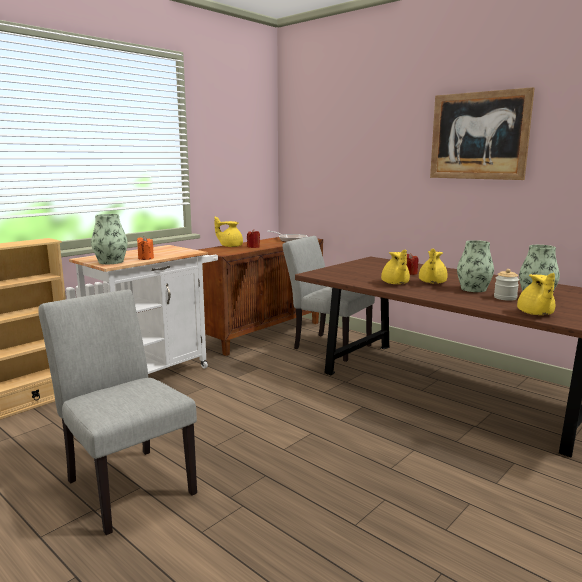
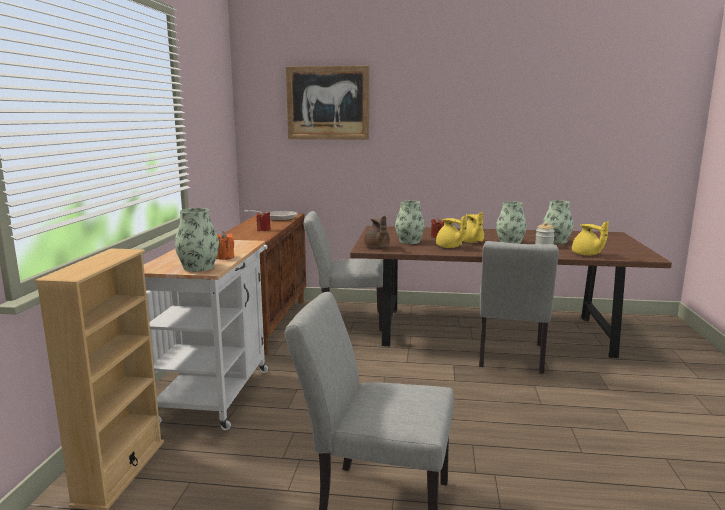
camera: 35 degrees left, 0 degrees up
yellow teapot [215,217,243,247] -> none
picture [430,87,535,180] -> picture moved to [286,65,369,140]
none -> brown teapot [364,216,390,248]
none -> vase [395,201,425,244]
none -> grey chair [479,241,559,374]

